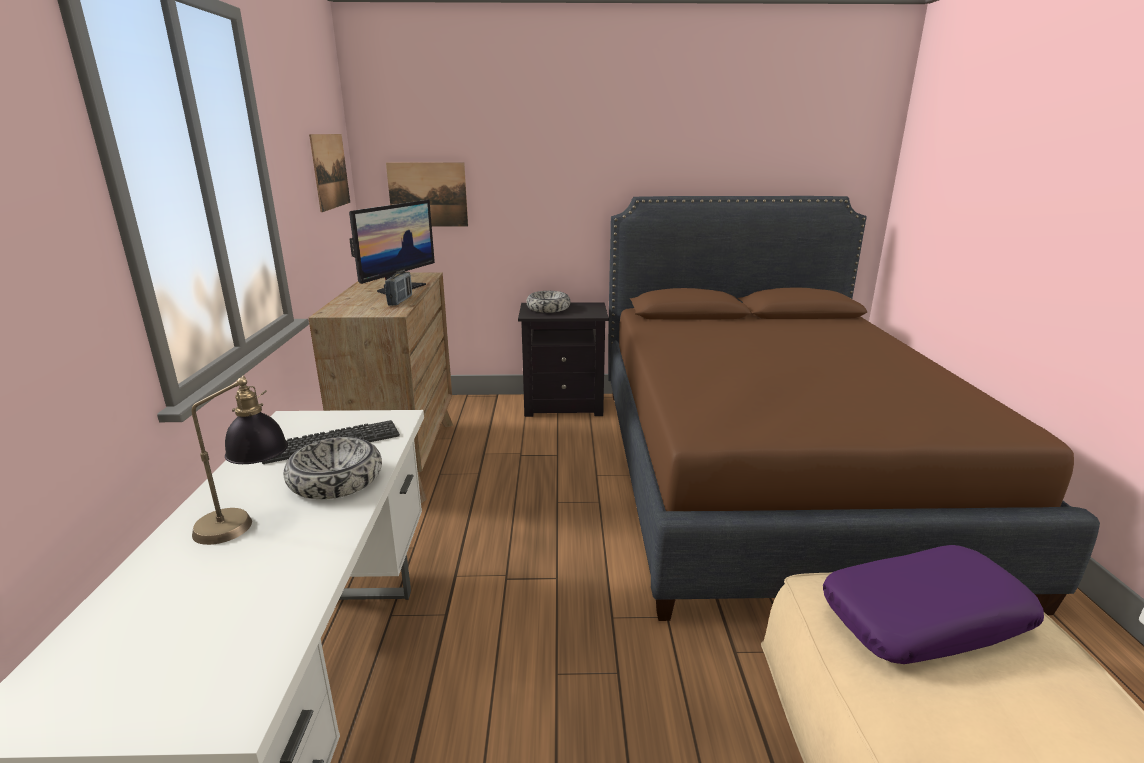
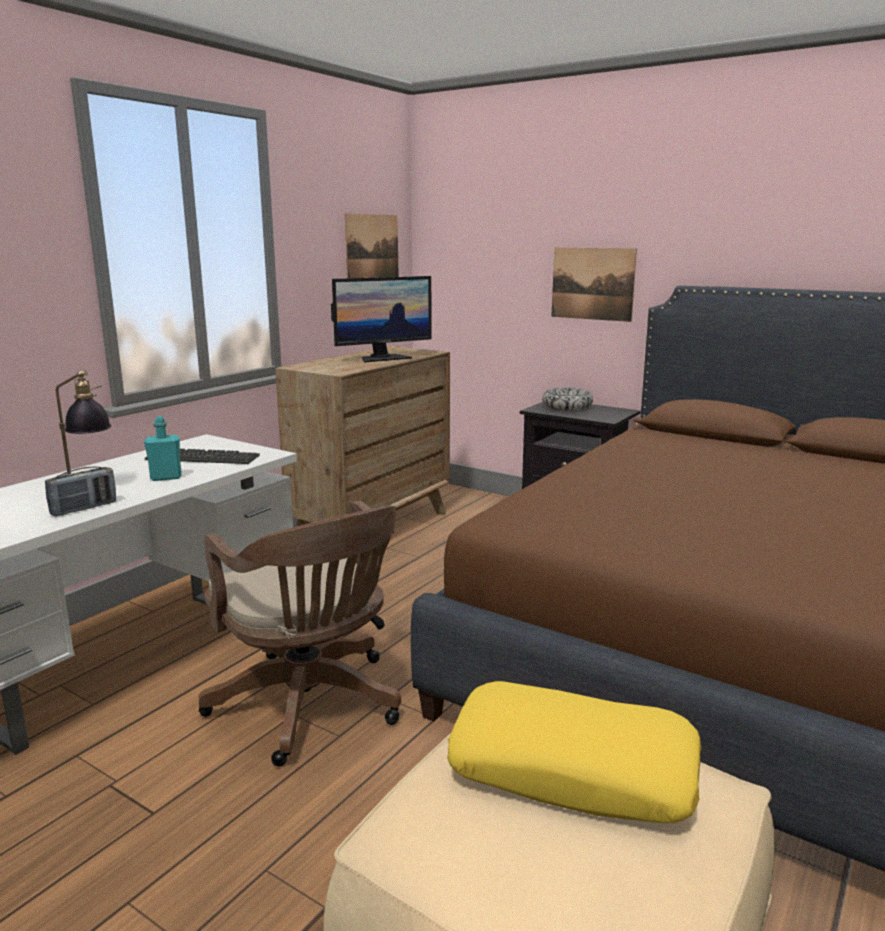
camera: 35 degrees right, 5 degrees down
bowl [284,437,382,499] -> turquoise bottle [144,416,182,481]
radio [385,271,412,306] -> radio moved to [45,467,116,516]
picture [386,162,468,227] -> picture moved to [551,248,637,322]
purple pillow [823,545,1044,664] -> yellow pillow [447,681,702,823]
none -> brown office chair [199,501,401,766]

